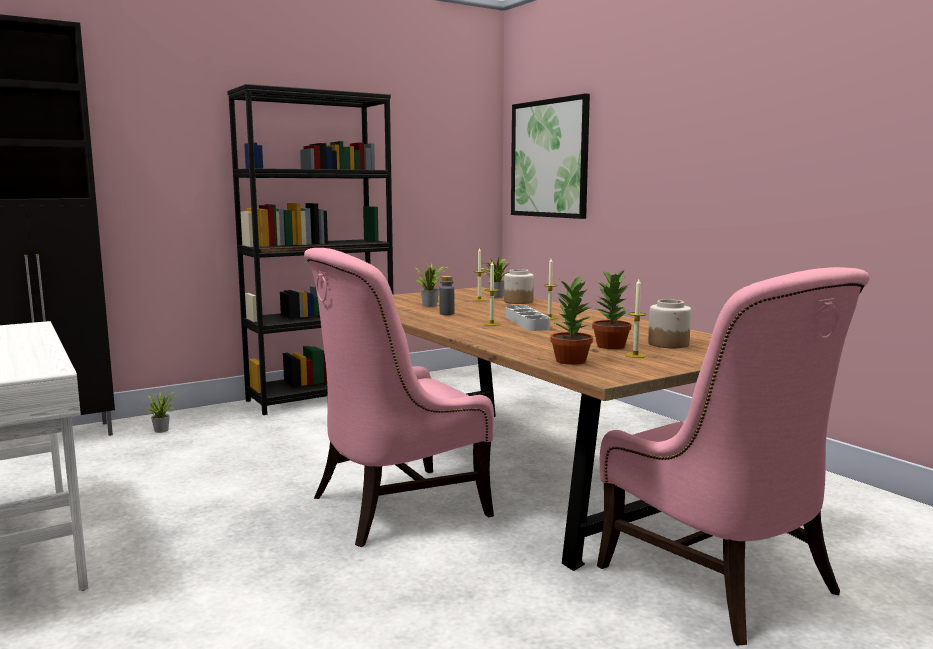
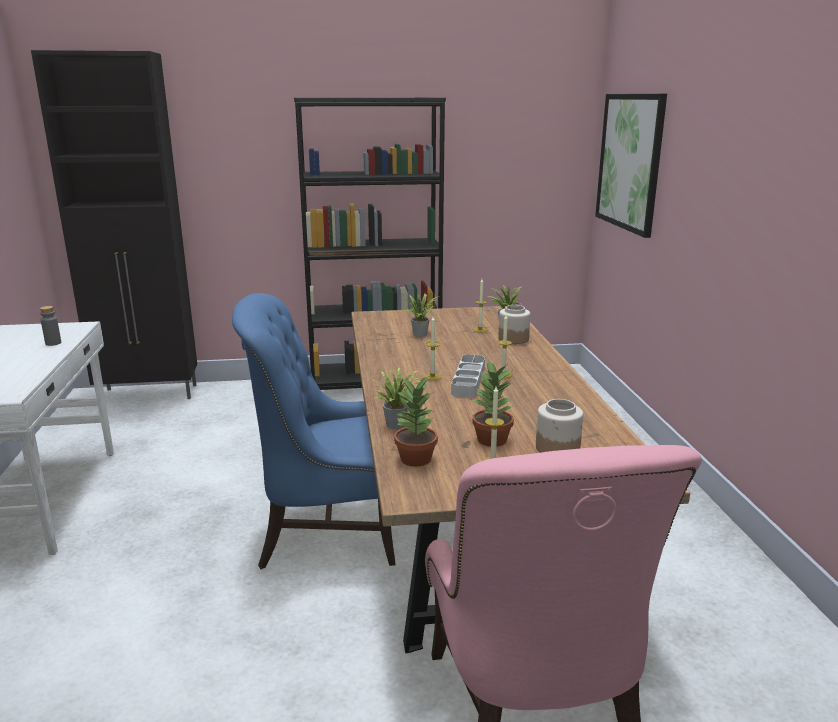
camera: 25 degrees right, 10 degrees up
potted plant [144,392,178,433] -> potted plant moved to [371,367,419,429]
pink chair [304,248,494,547] -> blue chair [232,293,395,569]
grey bottle [439,276,454,315] -> grey bottle moved to [40,306,61,346]

